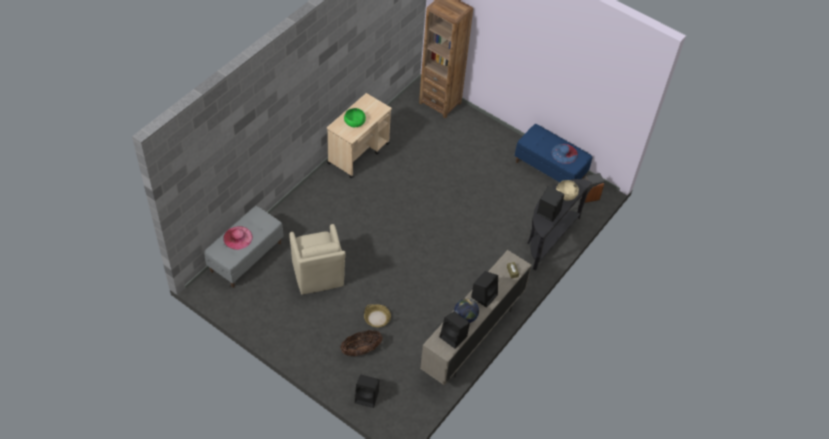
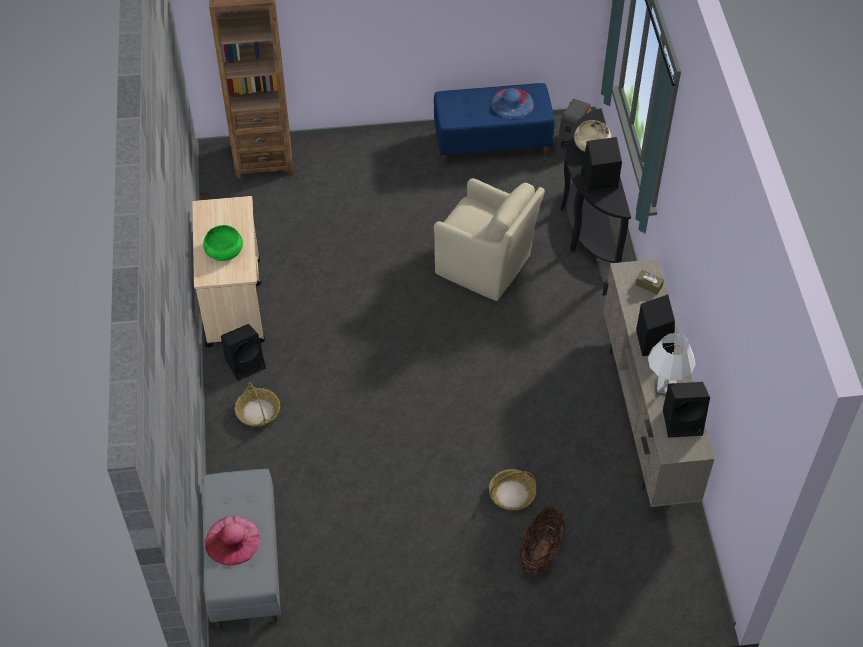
camera: 40 degrees left, 0 degrees up
beige armchair [289,224,346,295] -> beige armchair moved to [434,178,545,301]
black speaker [355,375,379,408] -> black speaker moved to [221,324,266,381]
globe [454,298,479,323] -> white table lamp [648,333,696,394]
none -> basket [235,382,280,427]

